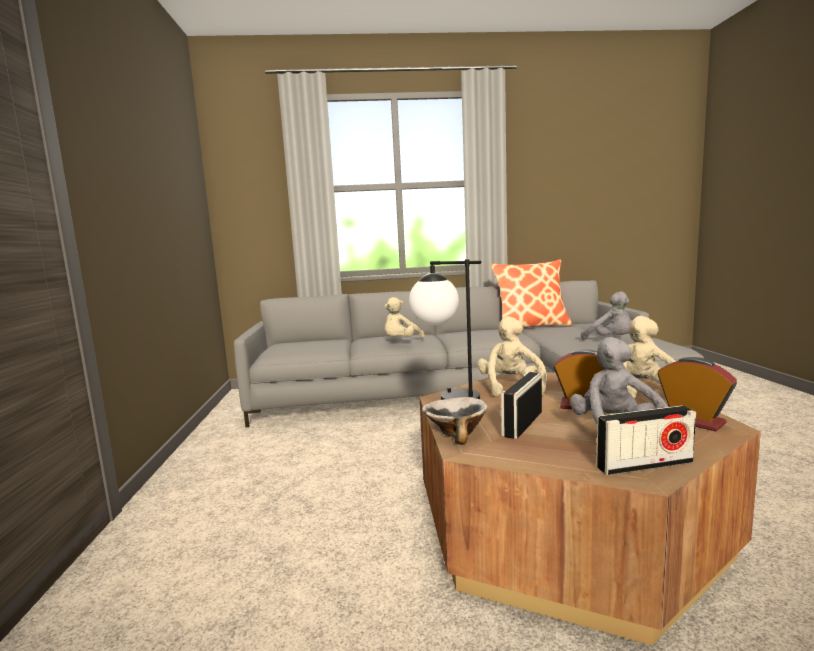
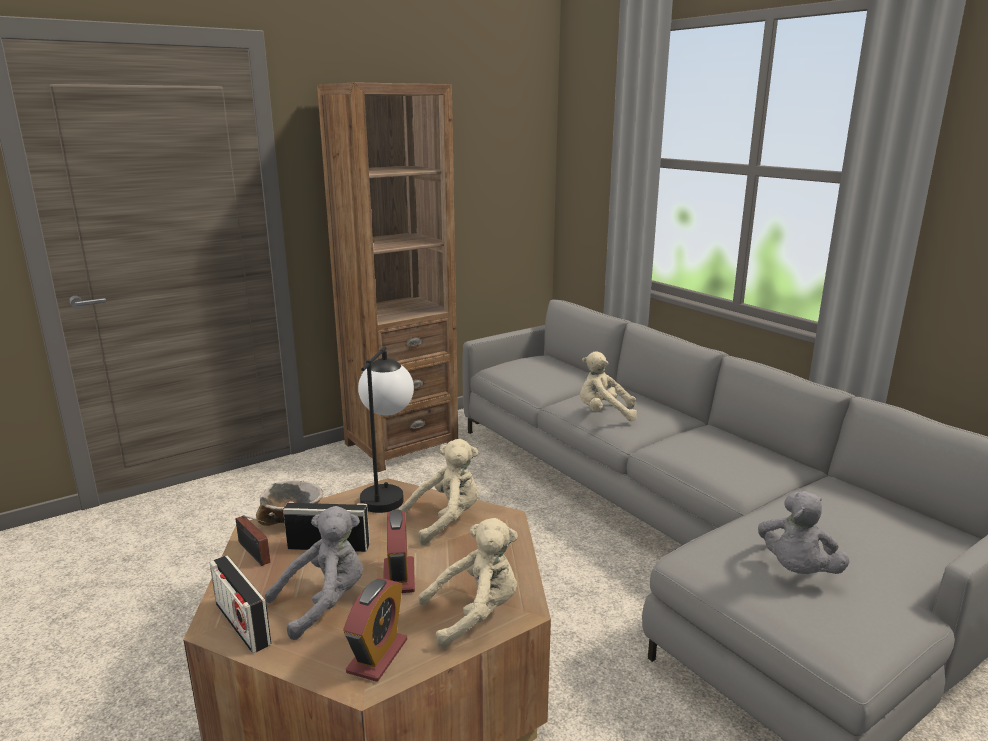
camera: 60 degrees right, 10 degrees up
pillow [491,259,572,327] -> none
none -> radio [236,515,270,566]
none -> brown bookcase [317,82,458,472]

